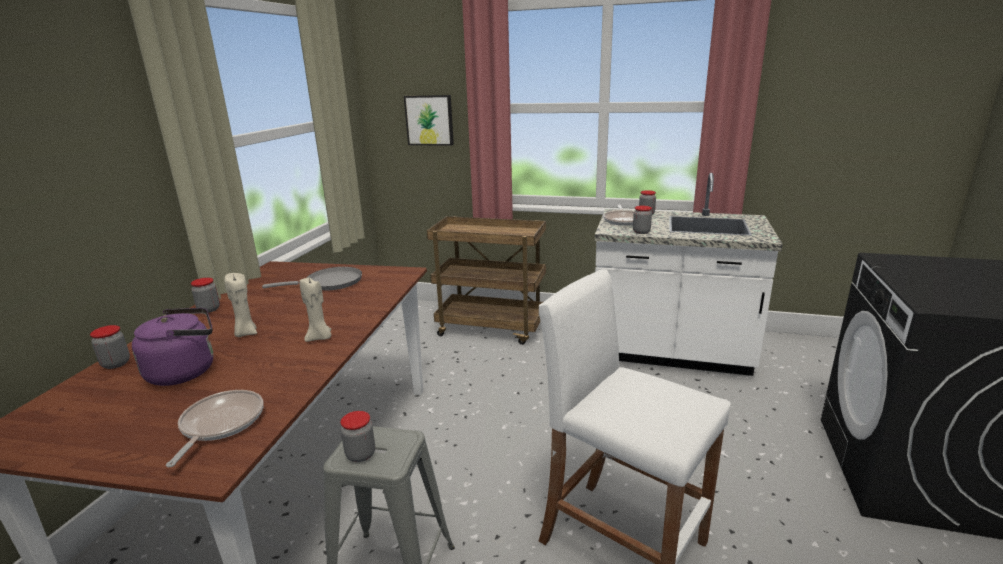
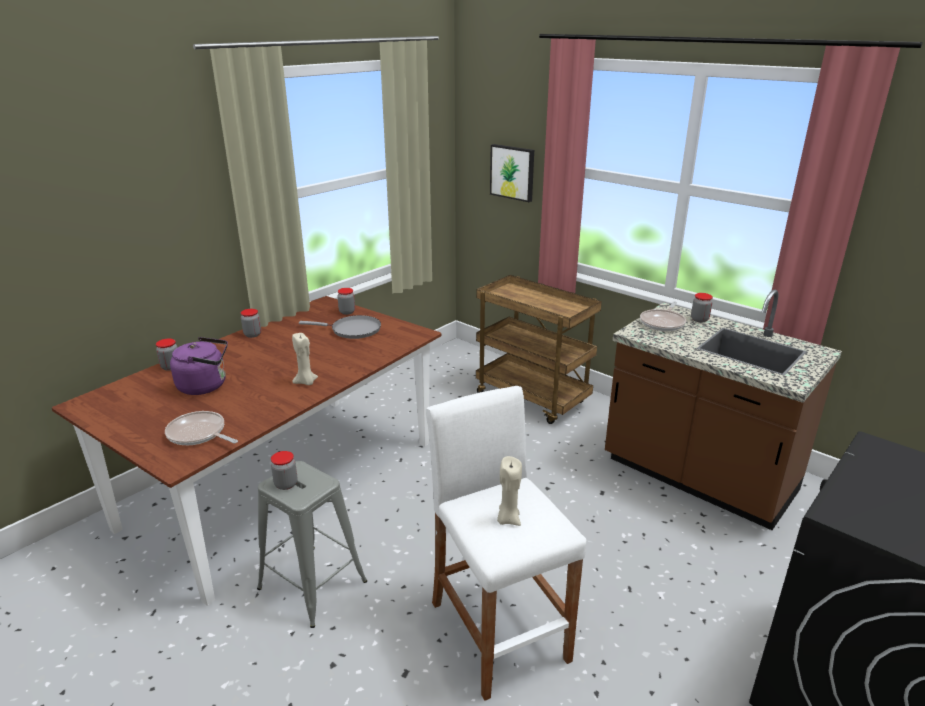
camera: 25 degrees right, 5 degrees up
frying pan [166,390,264,467] -> frying pan turned 90 degrees counterclockwise [165,411,238,445]
beige candle [225,273,257,337] -> beige candle moved to [497,456,522,526]
white counter [595,173,783,376] -> brown counter [605,290,842,530]
jar [633,206,652,234] -> jar moved to [337,288,355,315]

